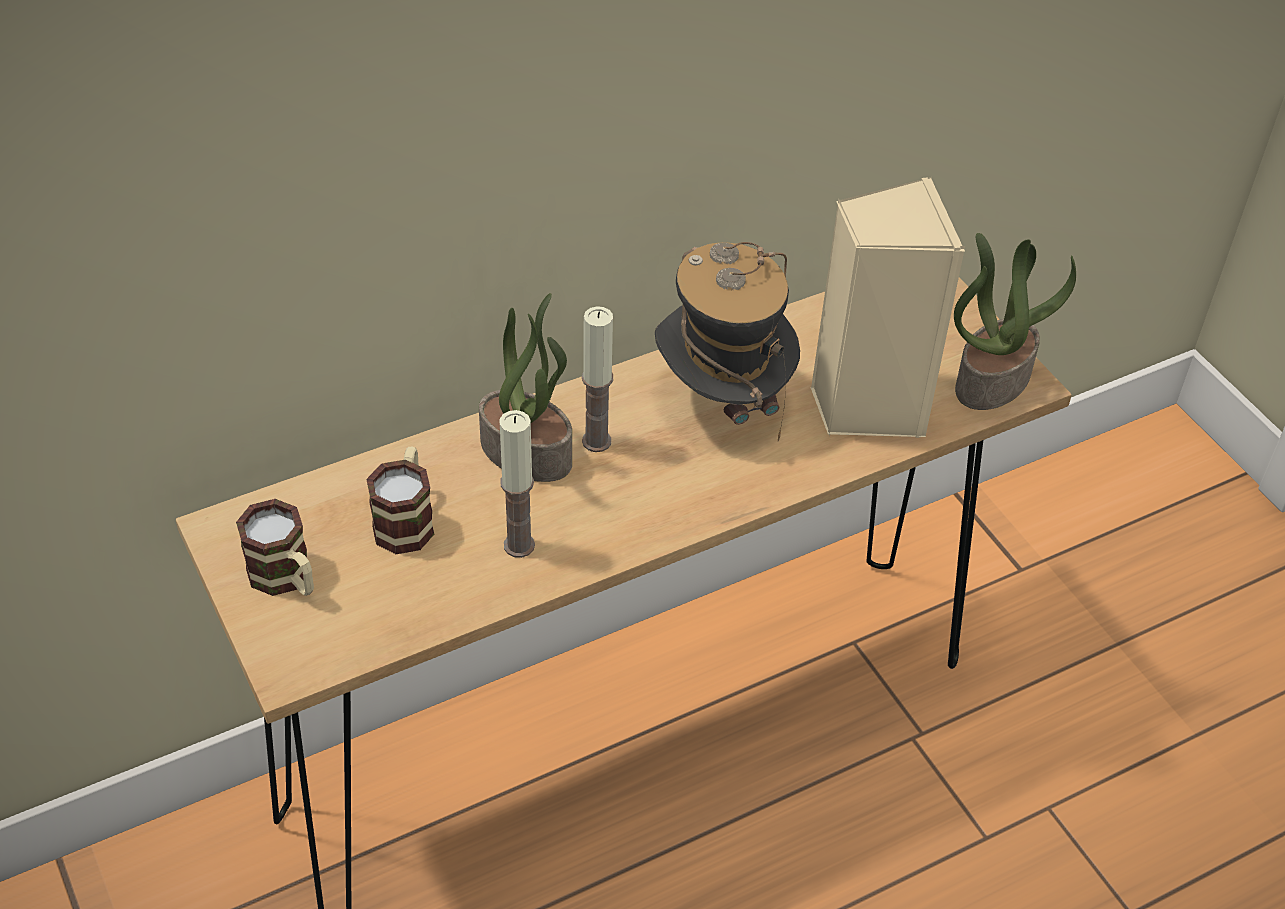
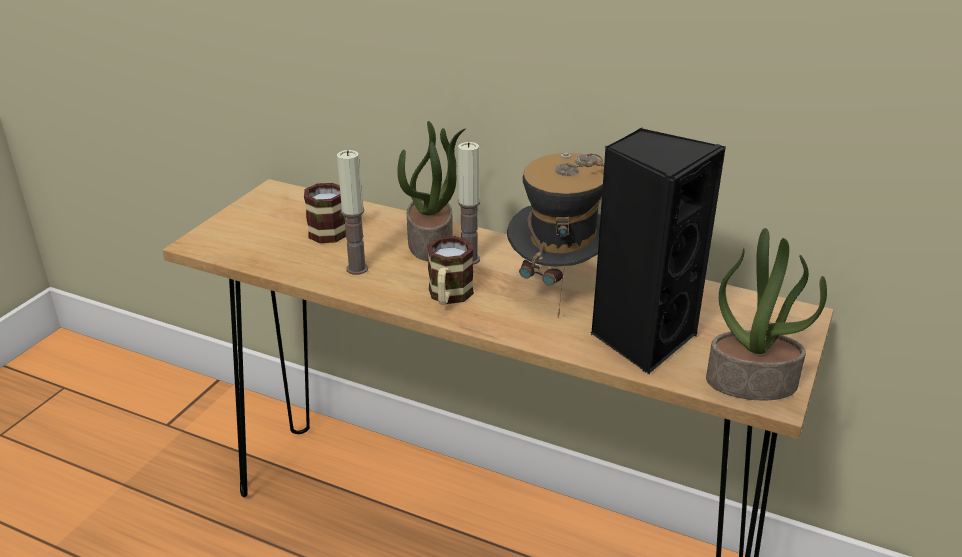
camera: 55 degrees right, 15 degrees down
mug [236,499,314,596] -> mug moved to [427,236,474,305]
beige speaker [810,177,965,438] -> black speaker [590,128,726,375]

